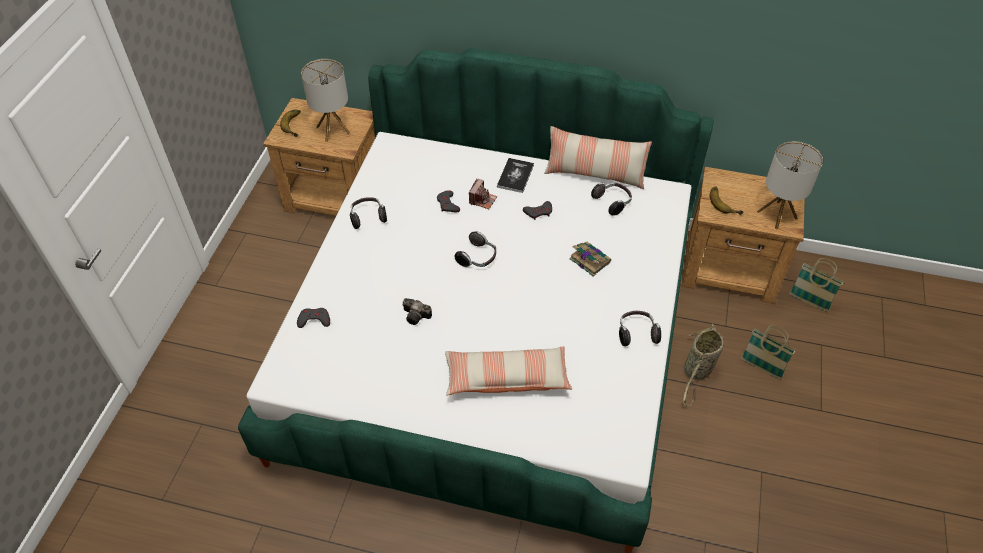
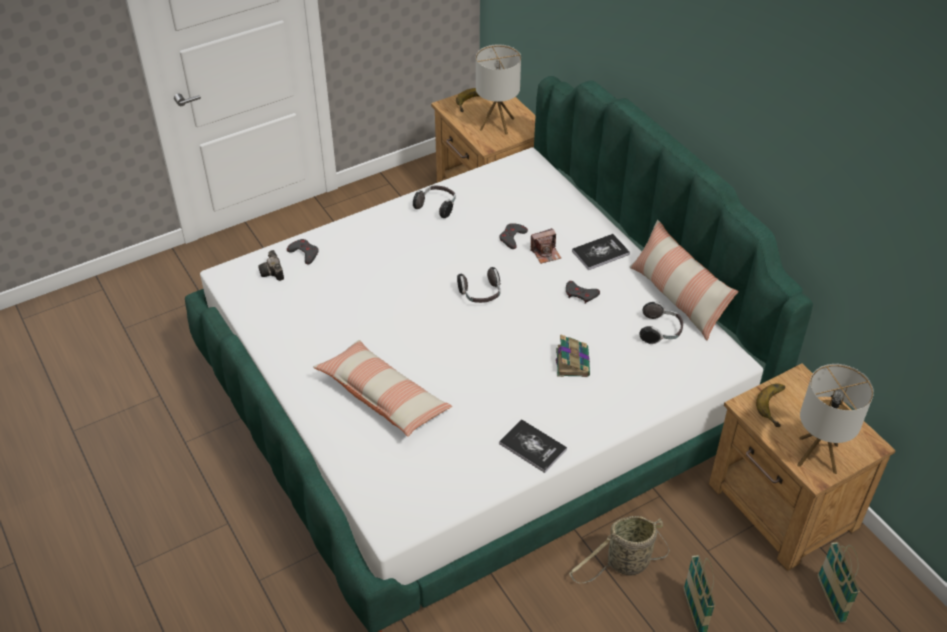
camera: 45 degrees right, 5 degrees down
camera [402,298,432,325] -> camera moved to [258,250,284,281]
headphones [619,311,661,346] -> book [499,419,567,473]

